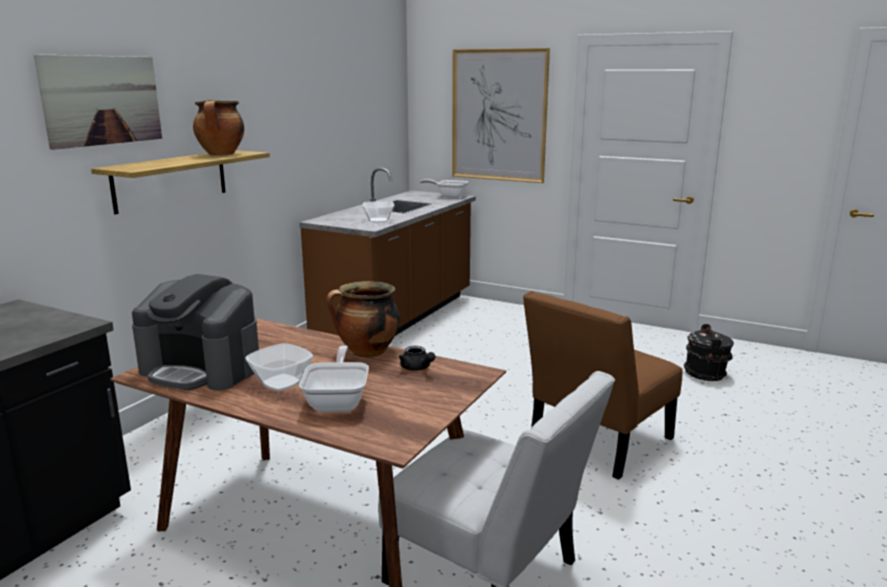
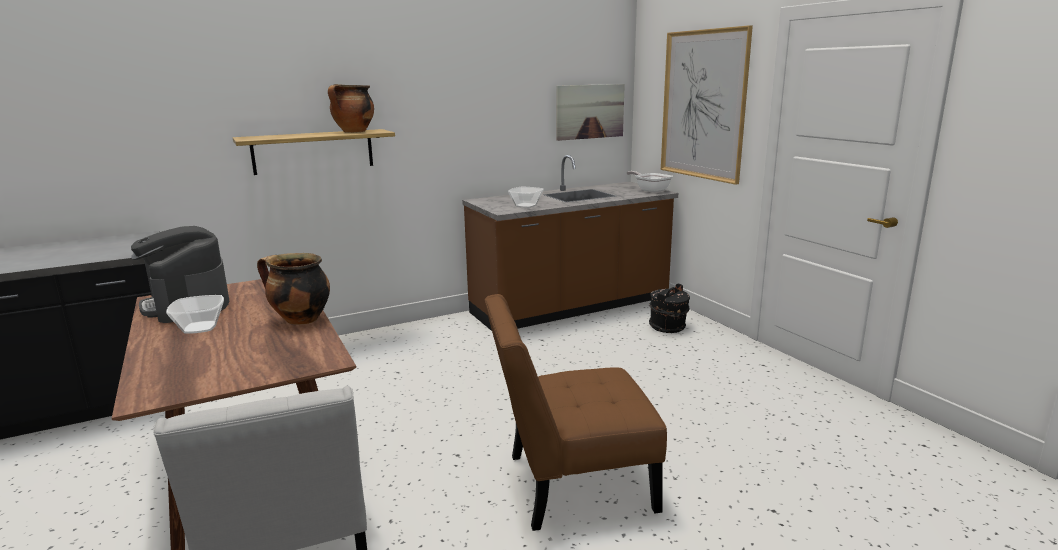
camera: 35 degrees right, 0 degrees up
picture [34,54,162,150] -> picture moved to [556,84,625,141]
frying pan [299,345,369,412] -> none
black teapot [398,346,435,371] -> none
black bucket [684,324,734,381] -> black bucket moved to [649,283,690,333]

